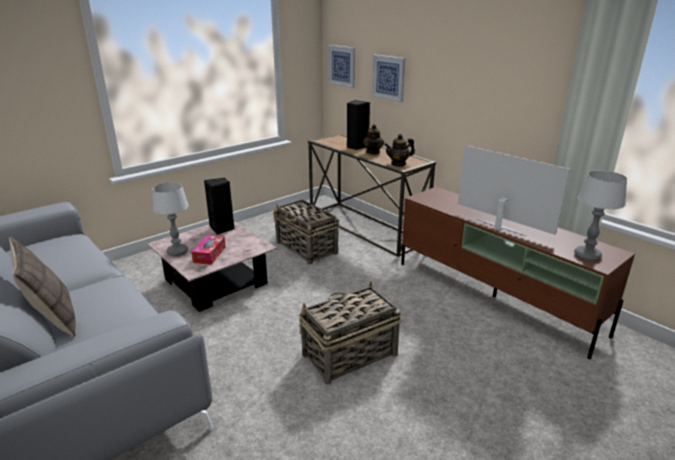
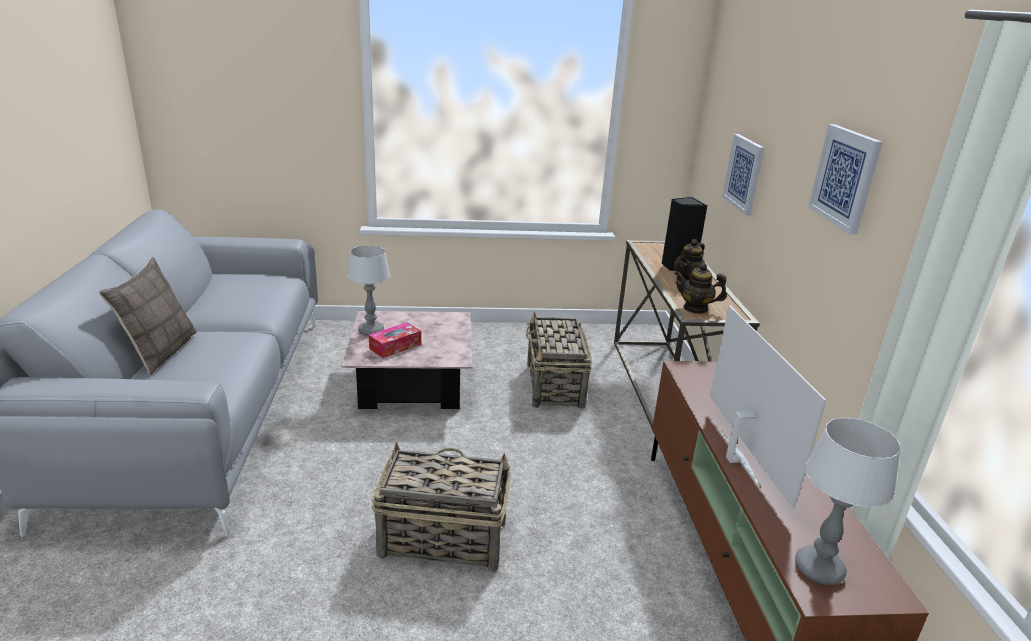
camera: 35 degrees right, 0 degrees up
black speaker [204,178,234,235] -> none
picture [328,45,355,88] -> picture moved to [808,124,883,234]

